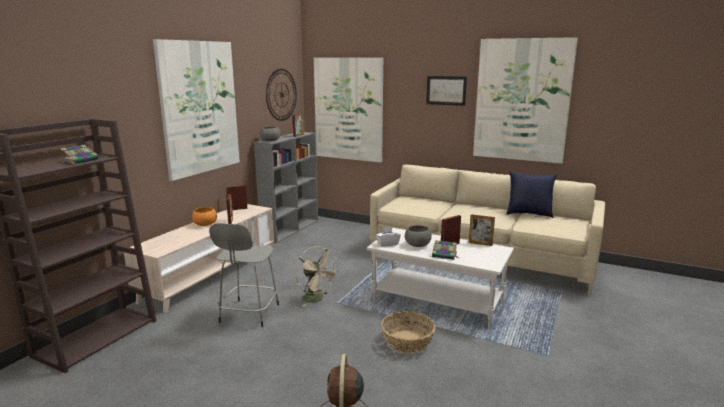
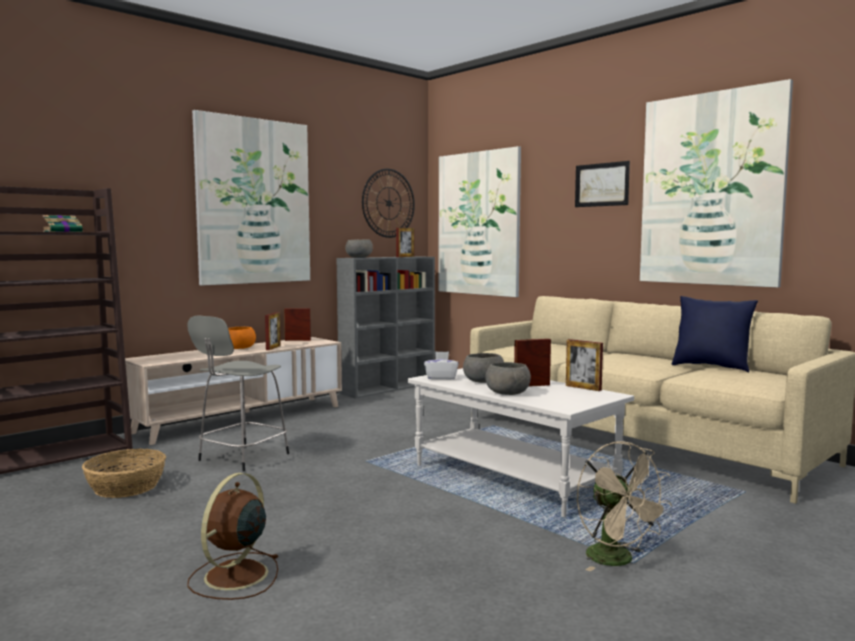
camera: 20 degrees right, 10 degrees down
beige fan [296,246,337,307] -> beige fan moved to [577,441,672,572]
basket [381,311,436,353] -> basket moved to [82,449,166,498]
book [432,240,458,260] -> grey bowl [485,362,531,395]

